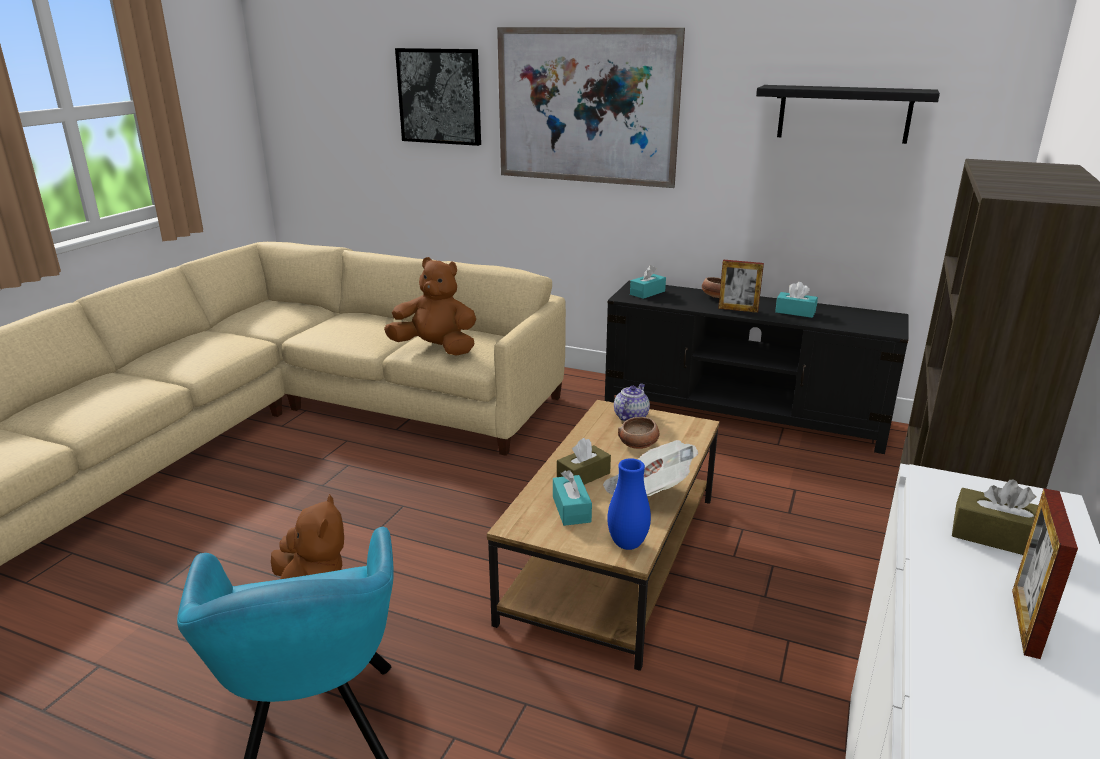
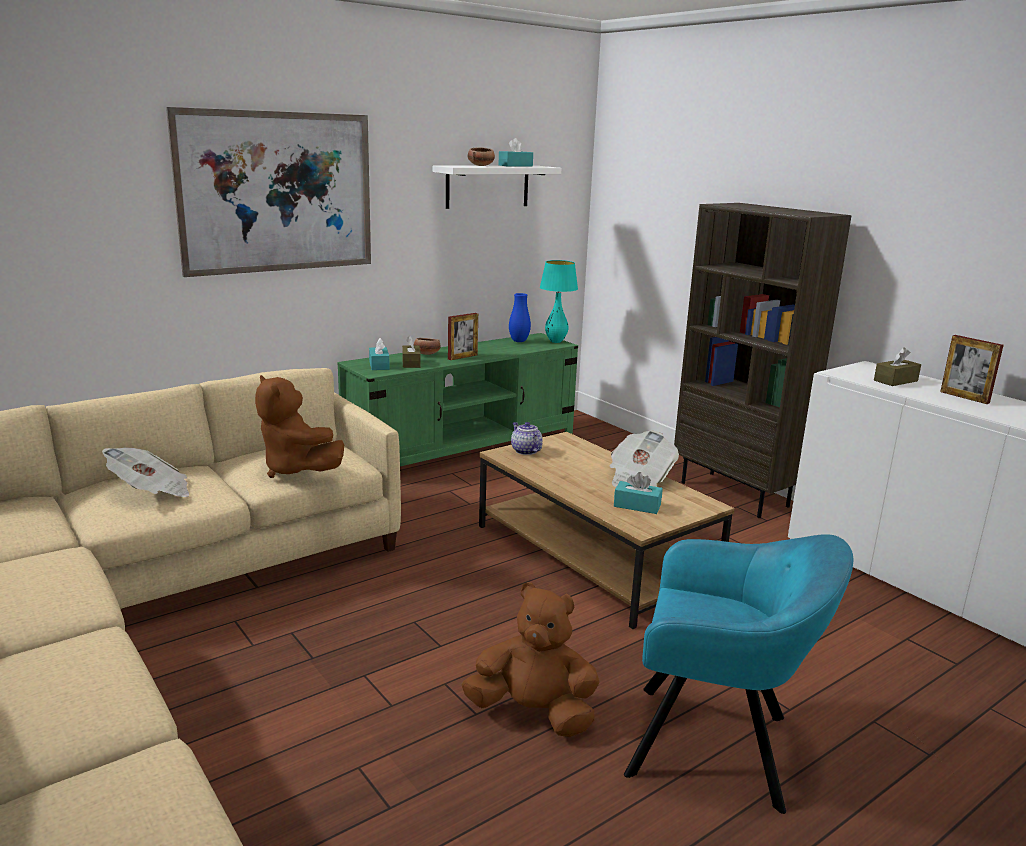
camera: 60 degrees left, 5 degrees down
brown plush toy [384,257,476,356] -> brown plush toy turned 90 degrees counterclockwise [255,375,344,478]
picture [395,48,481,146] -> none
brown tissue box [557,438,611,485] -> brown tissue box moved to [402,336,421,368]
black tv stand [605,281,909,454] -> green tv stand [337,333,578,466]
blue vase [607,458,651,550] -> blue vase moved to [509,293,531,342]
bowl [618,417,659,449] -> bowl moved to [468,147,495,166]
black shelf [756,85,940,144] -> white shelf [433,165,561,209]
turquoise tissue box [775,282,818,318] -> turquoise tissue box moved to [499,138,533,167]
none -> newspaper [102,447,189,497]
none -> turquoise table lamp [540,260,578,343]

